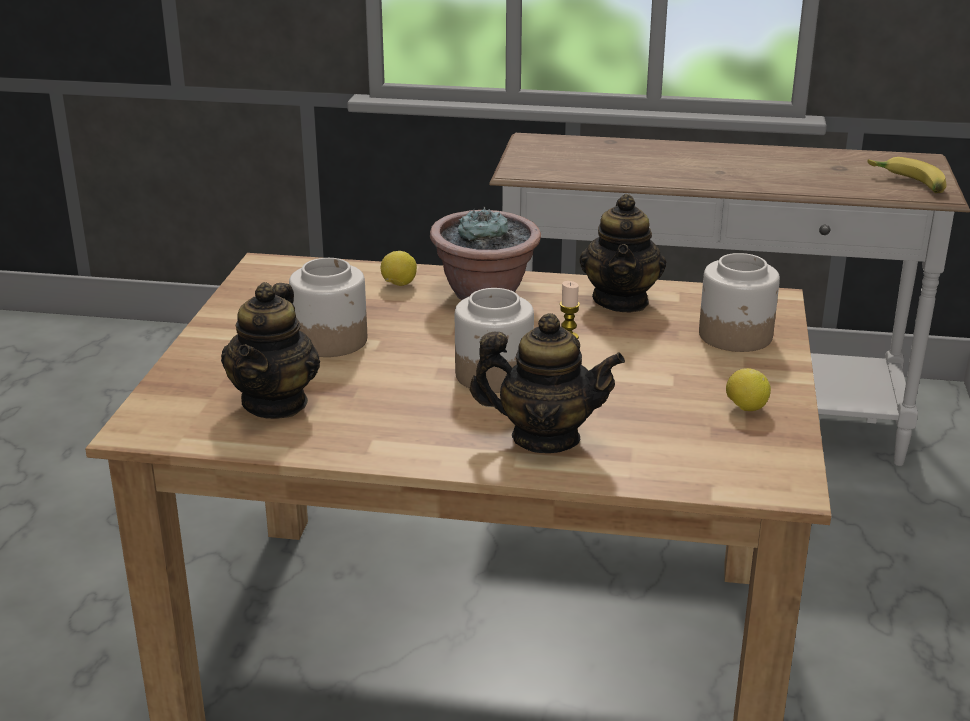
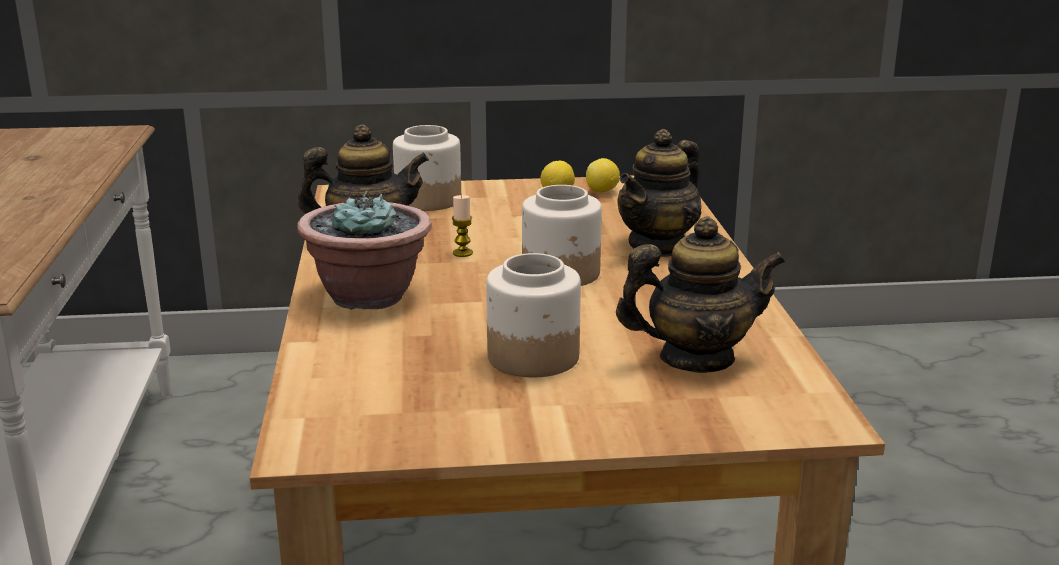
camera: 105 degrees left, 5 degrees down
lemon [381,251,417,286] -> lemon moved to [586,158,620,193]
teapot [470,313,625,453] -> teapot turned 135 degrees counterclockwise [617,129,702,257]
banana [867,157,947,193] -> none

